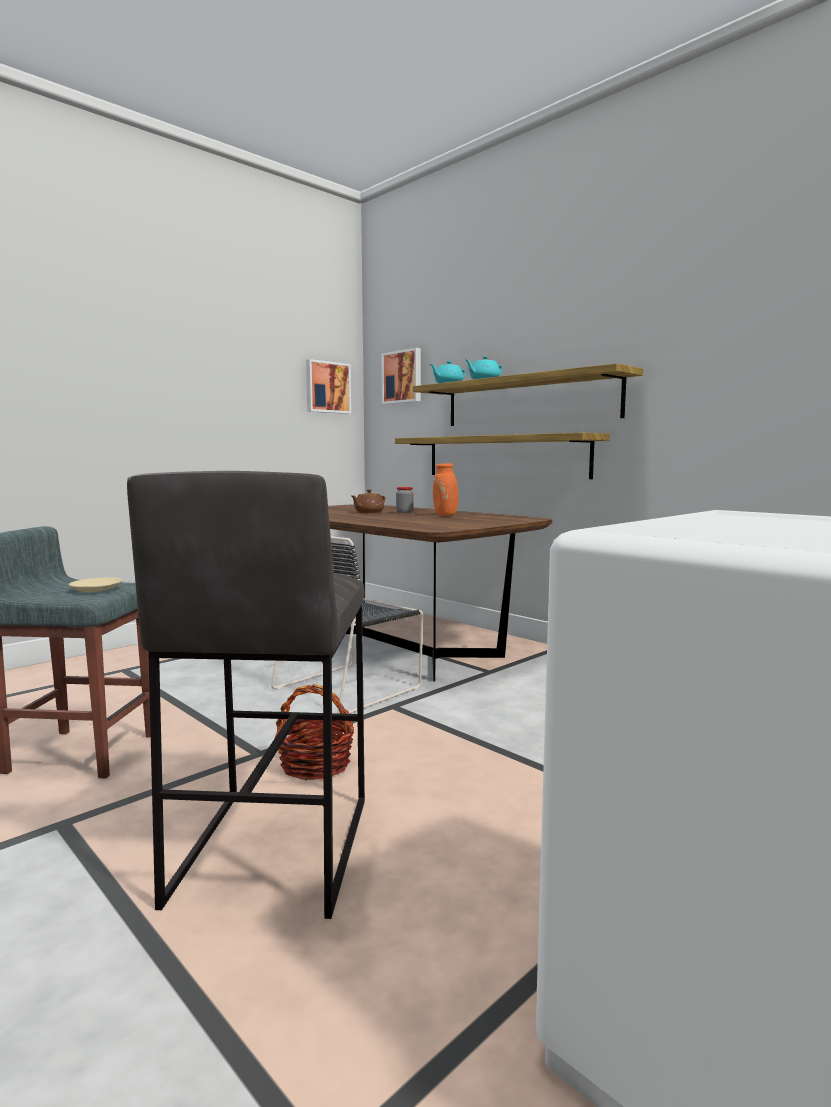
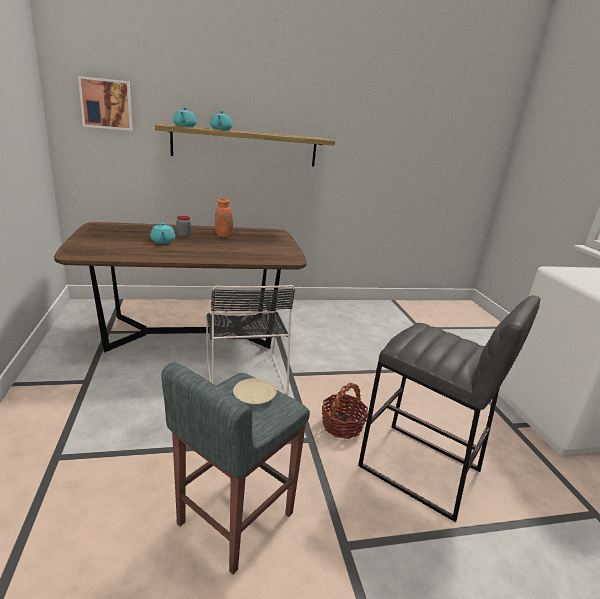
camera: 60 degrees left, 15 degrees up
picture [306,359,351,414] -> none
brown teapot [352,489,385,513] -> turquoise teapot [150,223,175,243]
shelf [395,433,610,479] -> none

